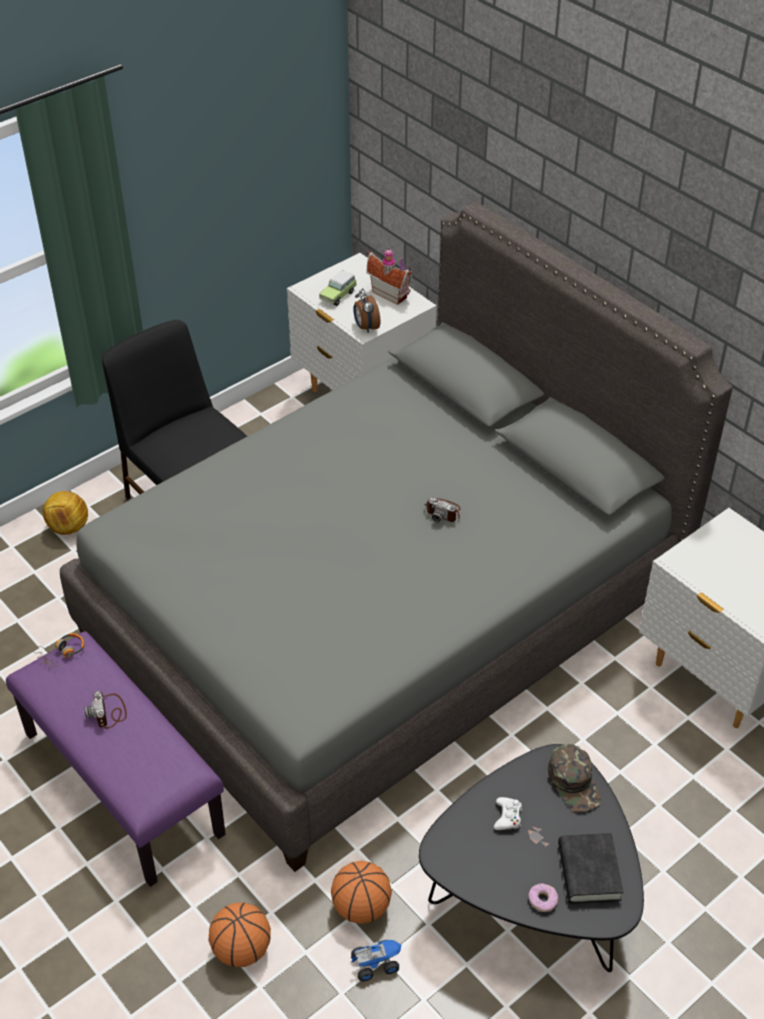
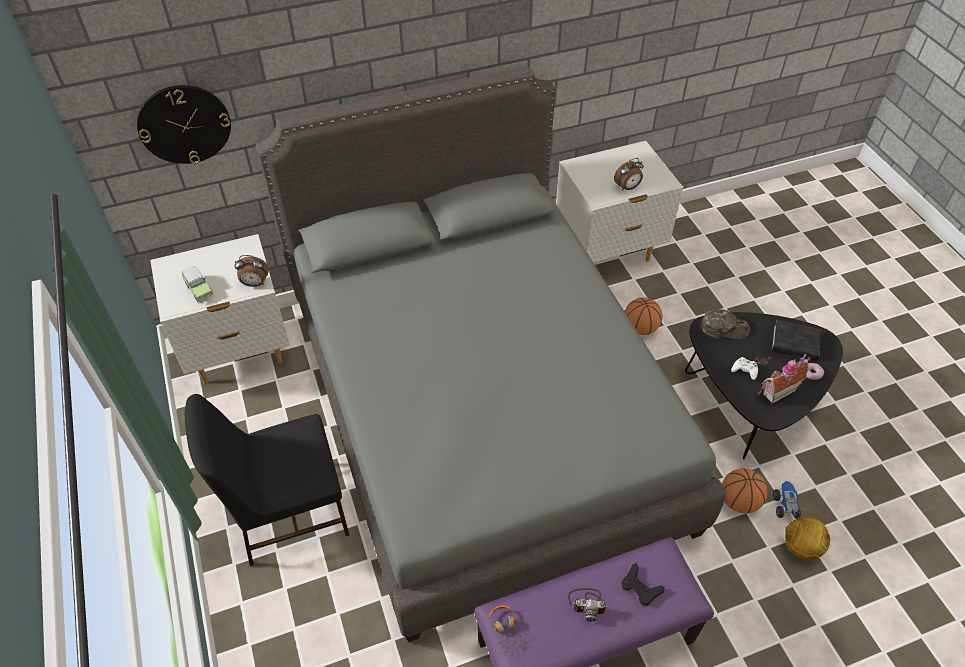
camera: 70 degrees left, 5 degrees up
football [42,491,88,535] -> football moved to [785,517,830,560]
basketball [209,903,271,967] -> basketball moved to [625,297,663,335]
toy house [367,247,412,305] -> toy house moved to [757,354,811,404]
camera [424,497,461,522] -> none
none -> wall clock [137,85,231,164]
none -> alarm clock [614,158,644,191]
none -> black game controller [621,563,665,606]

